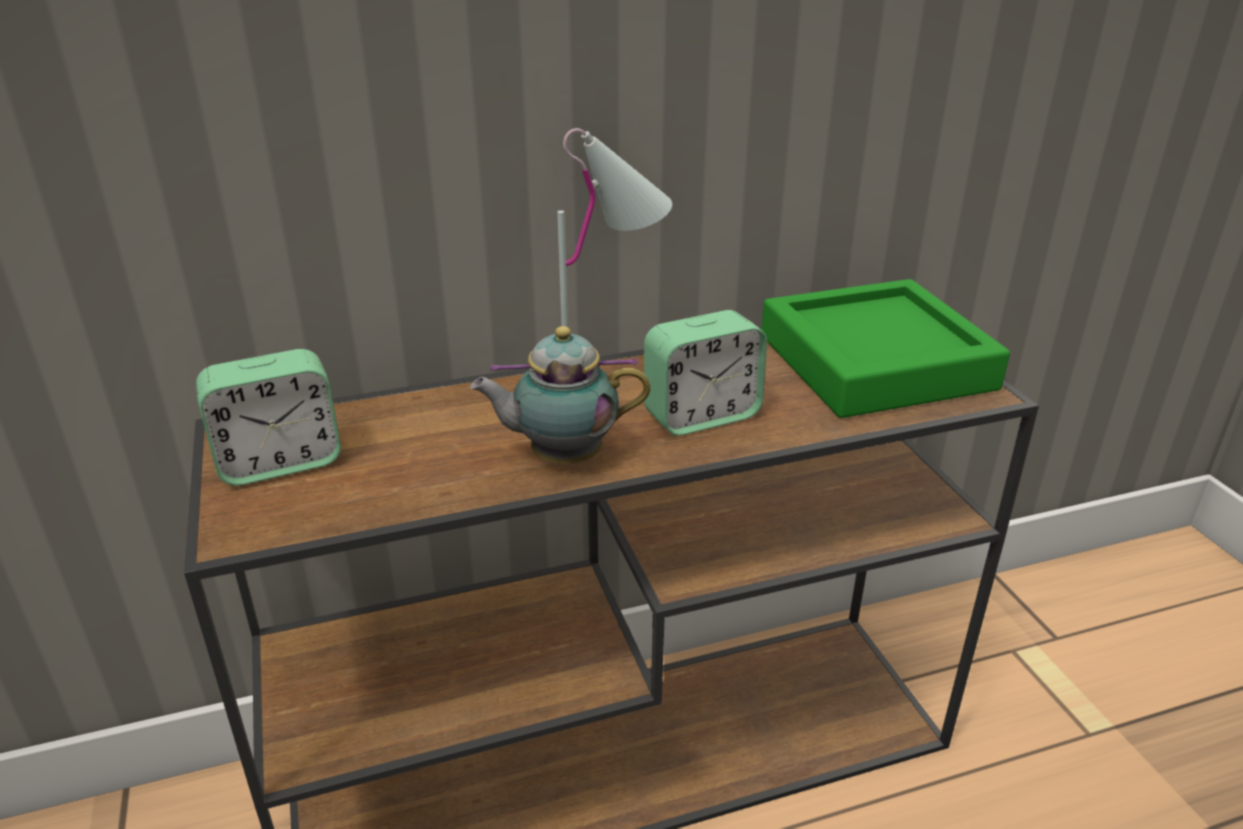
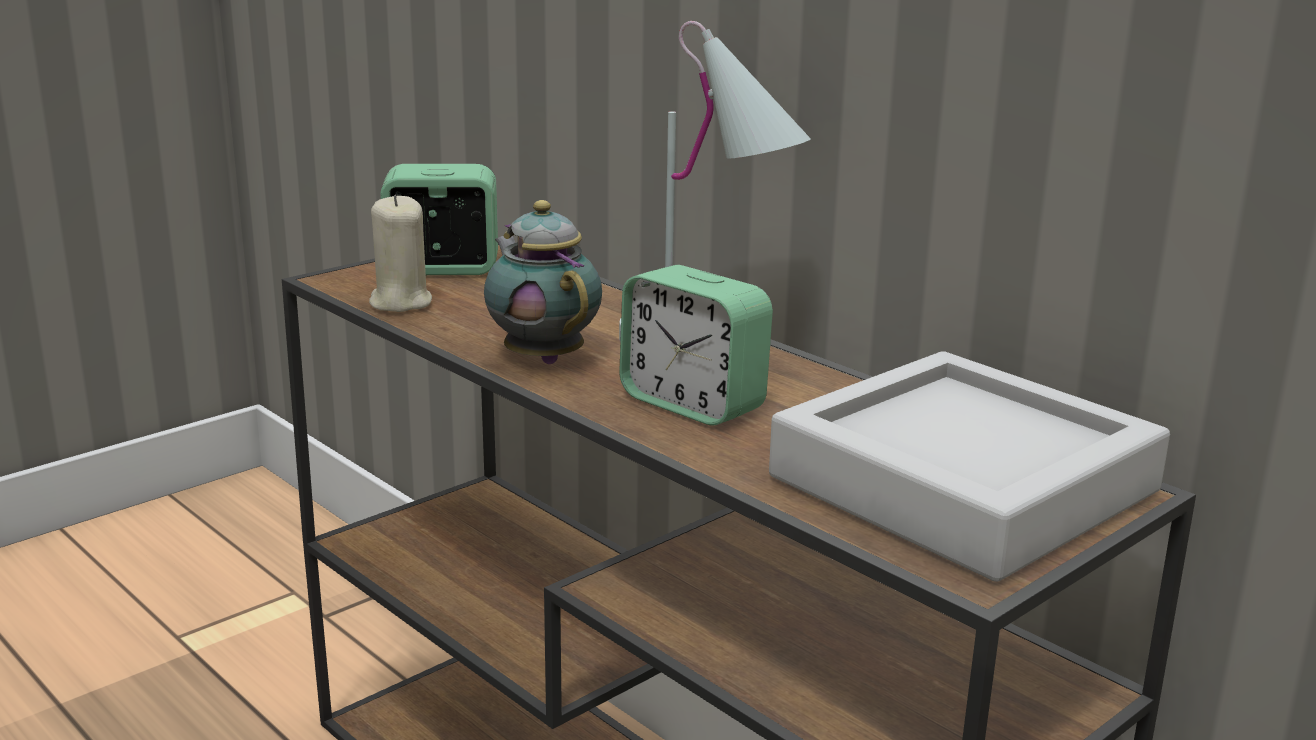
camera: 65 degrees right, 10 degrees down
alarm clock [196,349,341,486] -> alarm clock turned 135 degrees clockwise [381,164,498,275]
green tray [761,279,1010,418] -> grey tray [769,351,1170,582]
none -> beige candle [369,195,432,312]

